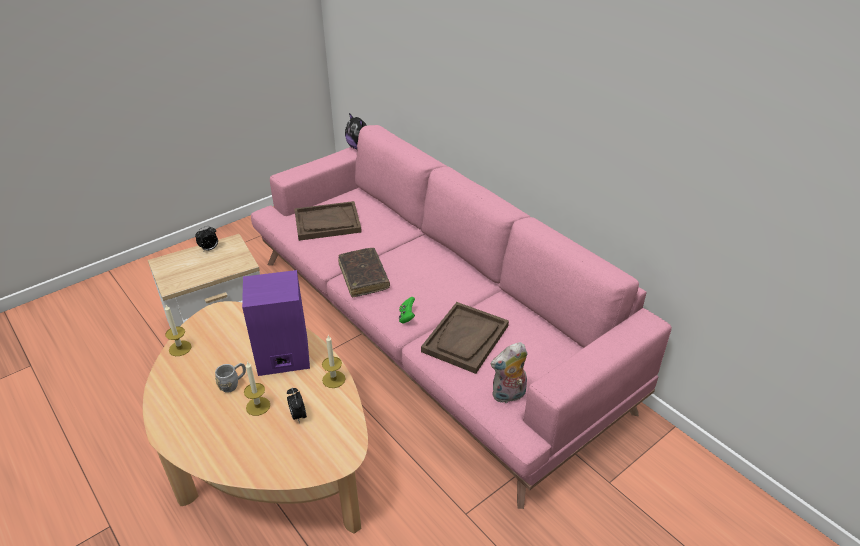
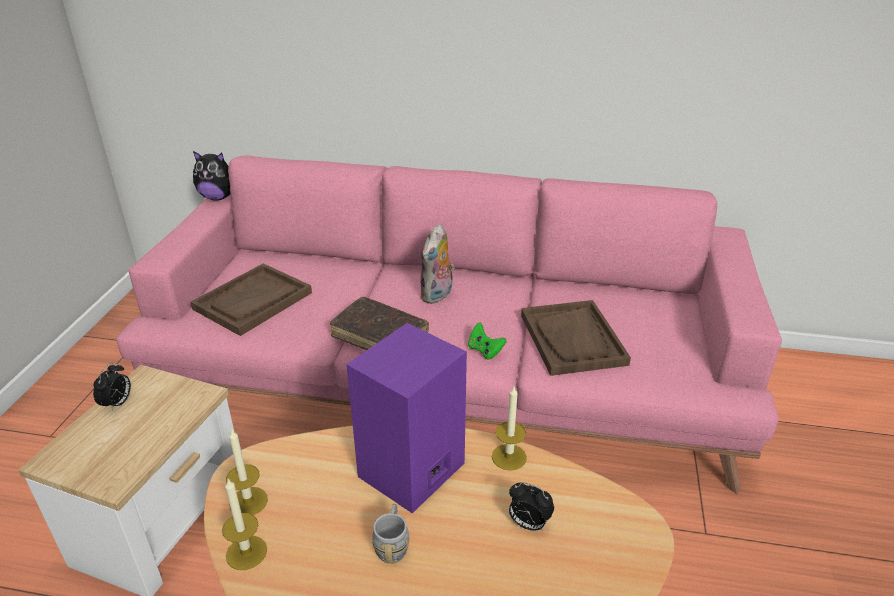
camera: 40 degrees left, 5 degrees down
candle [244,361,270,416] -> candle moved to [226,428,268,515]
plush toy [491,342,527,403] -> plush toy moved to [420,224,455,304]

